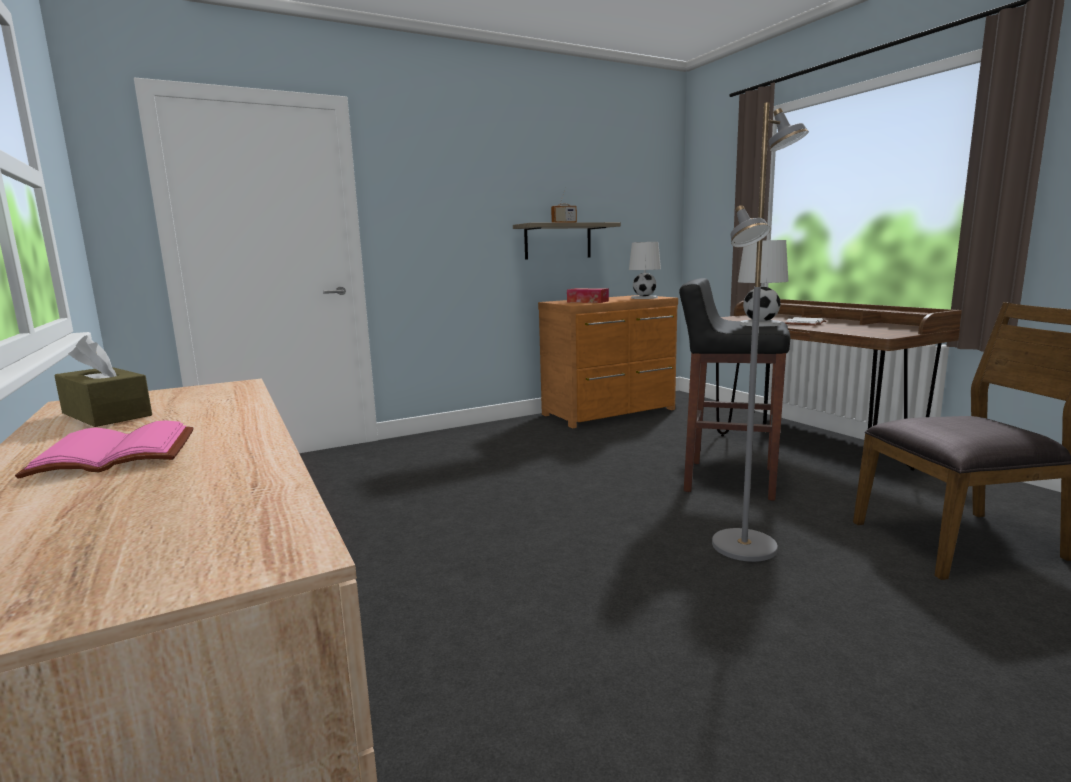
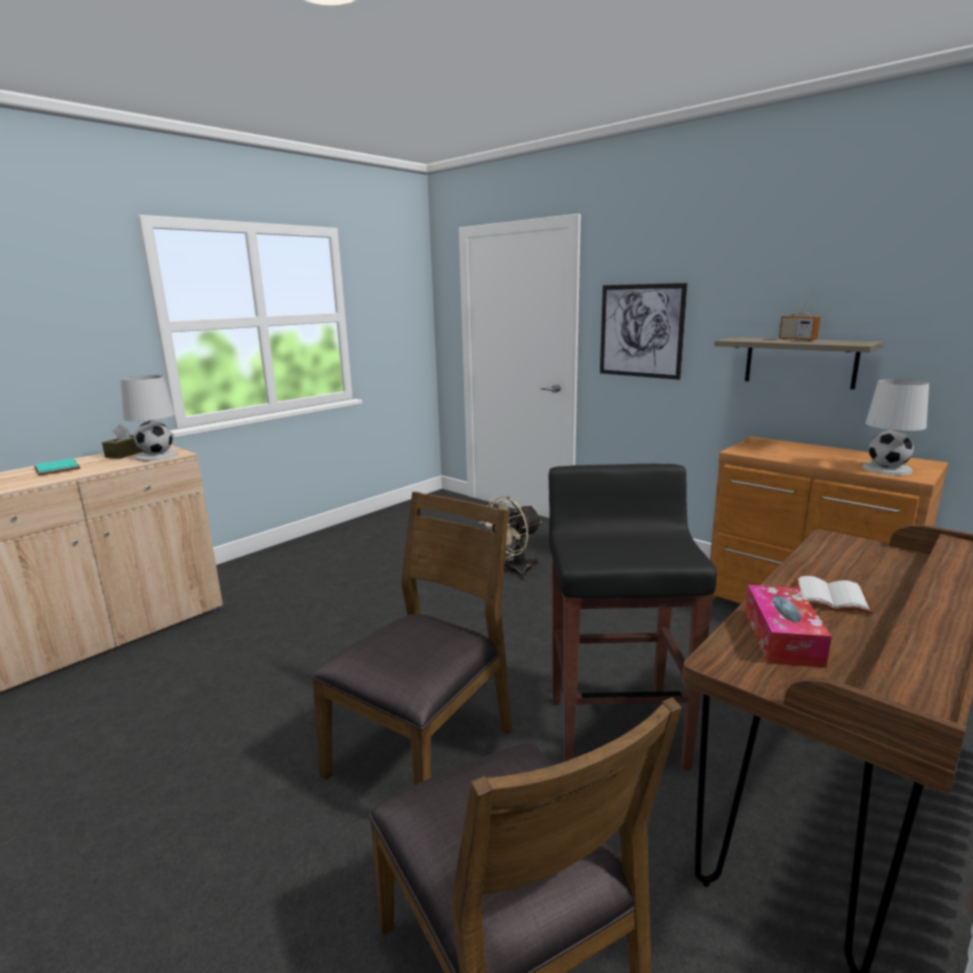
camera: 70 degrees right, 5 degrees up
pink book [15,420,194,479] -> turquoise book [34,458,81,476]
tissue box [567,288,609,303] -> tissue box moved to [745,585,832,668]
grey floor lamp [712,102,809,562] -> brown chair [311,492,512,785]
white table lamp [738,240,788,327] -> white table lamp moved to [120,375,178,461]
none -> beige fan [480,496,542,579]
none -> picture [600,283,687,380]

